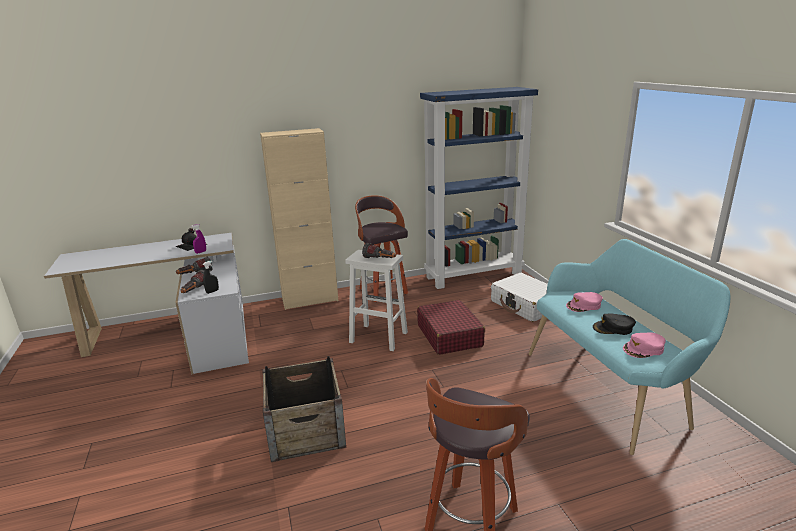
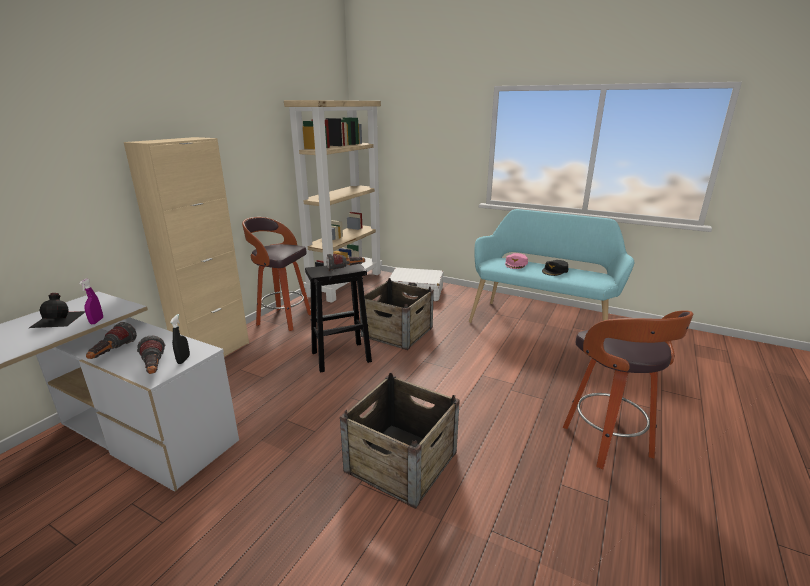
camera: 45 degrees left, 0 degrees up
white stool [346,250,408,351] -> black stool [305,264,372,373]
red suitcase [417,300,485,355] -> crate [360,278,434,350]
blue bookcase [420,87,538,289] -> beige bookcase [284,100,382,303]
pink cap [623,332,666,358] -> none

